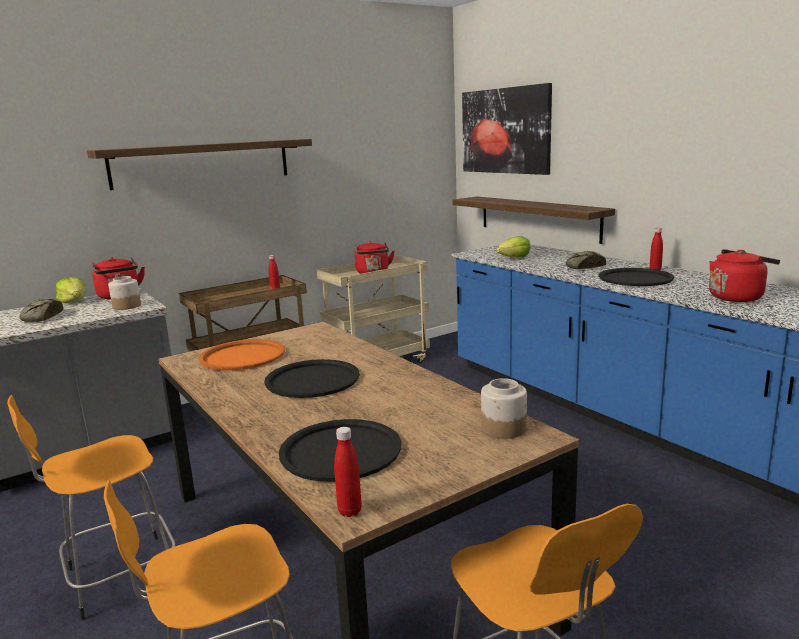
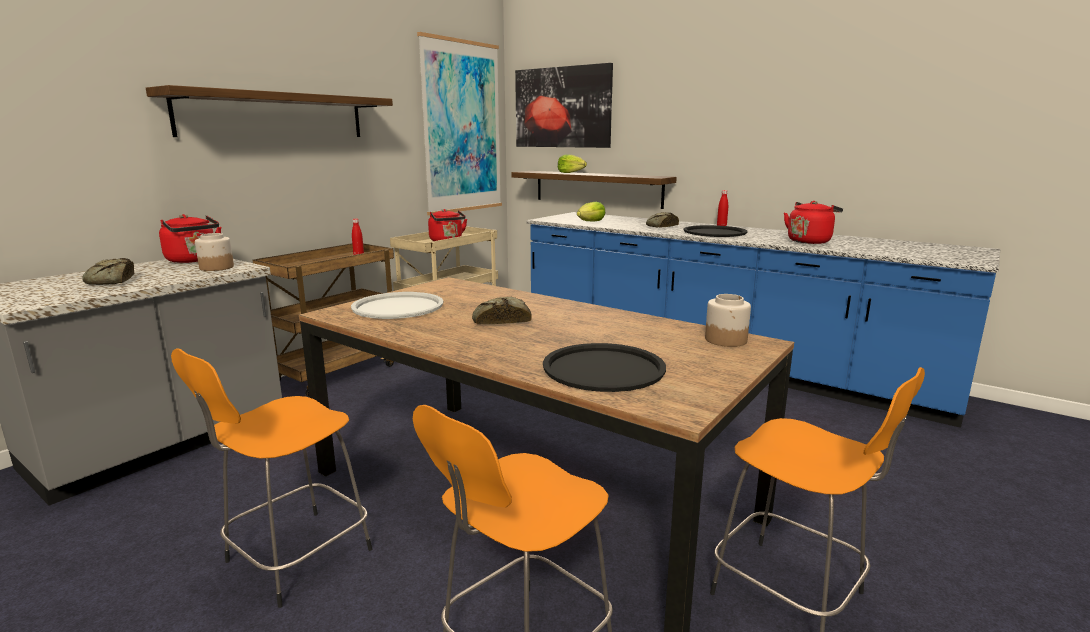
camera: 20 degrees left, 0 degrees up
lettuce [55,277,86,303] -> lettuce moved to [558,154,587,173]
orange tray [199,339,285,370] -> white tray [351,292,443,319]
black tray [264,359,360,398] -> bread [472,297,532,324]
red bottle [334,427,362,517] -> none
none -> picture [417,32,502,215]

